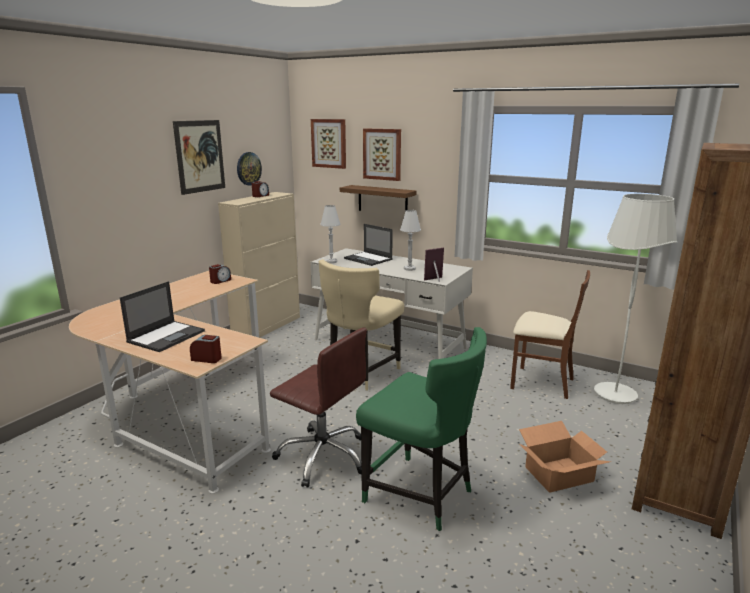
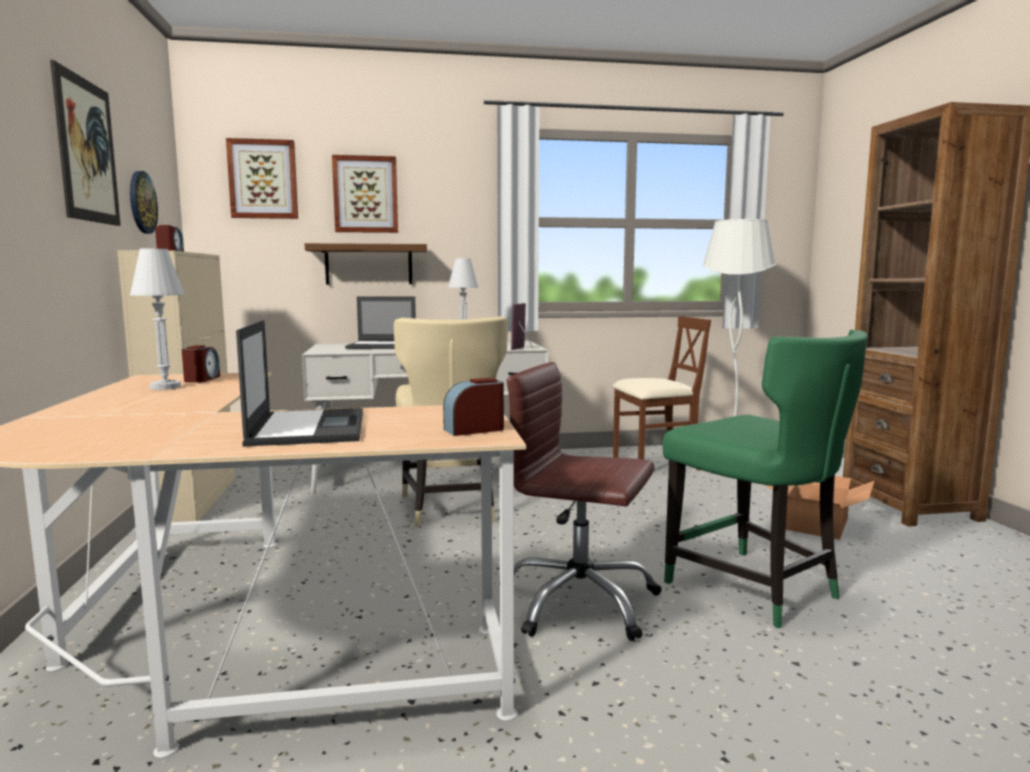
camera: 40 degrees left, 10 degrees down
brown office chair [270,328,367,488] -> brown office chair turned 150 degrees counterclockwise [499,362,662,641]
white table lamp [320,205,341,264] -> white table lamp moved to [130,249,185,390]
green chair [356,327,487,531] -> green chair turned 60 degrees clockwise [663,330,868,628]

